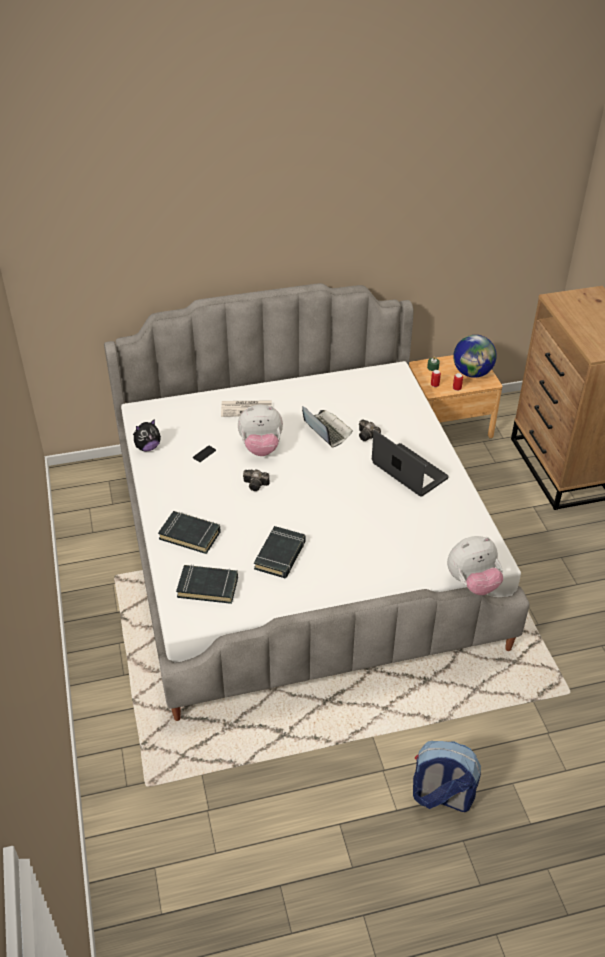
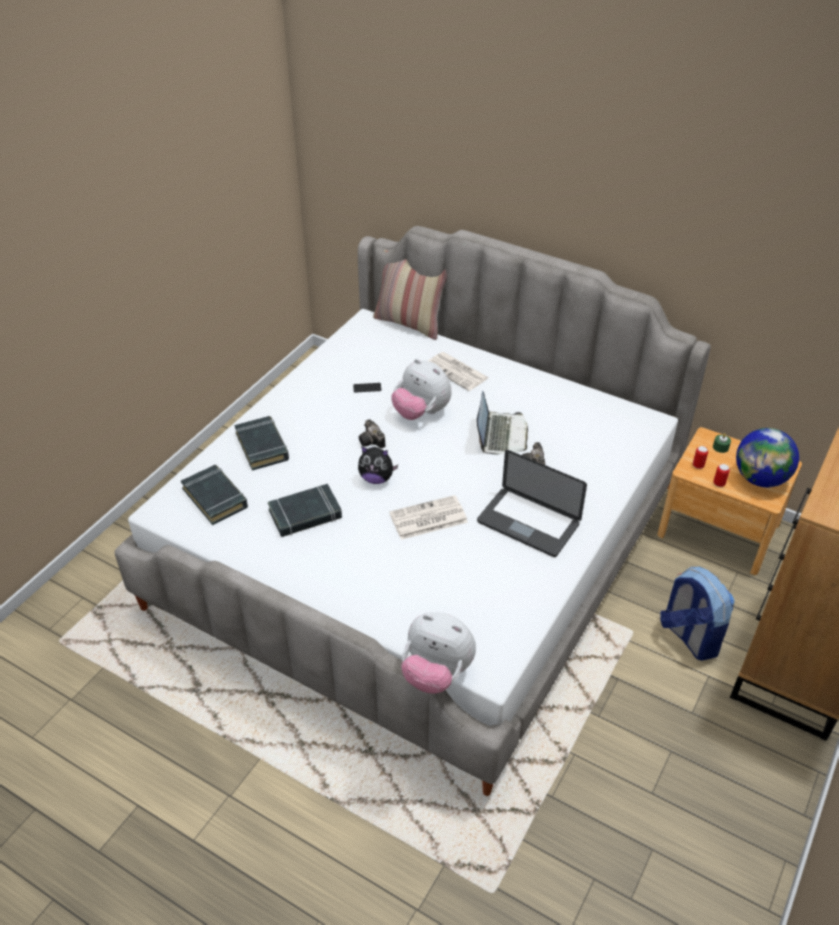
camera: 45 degrees right, 0 degrees up
plush toy [133,419,161,451] -> plush toy moved to [358,446,398,484]
laptop [372,430,449,497] -> laptop turned 120 degrees clockwise [477,450,587,557]
backpack [413,741,481,812] -> backpack moved to [660,566,735,661]
none -> pillow [373,250,447,340]
none -> newspaper [389,495,468,540]

